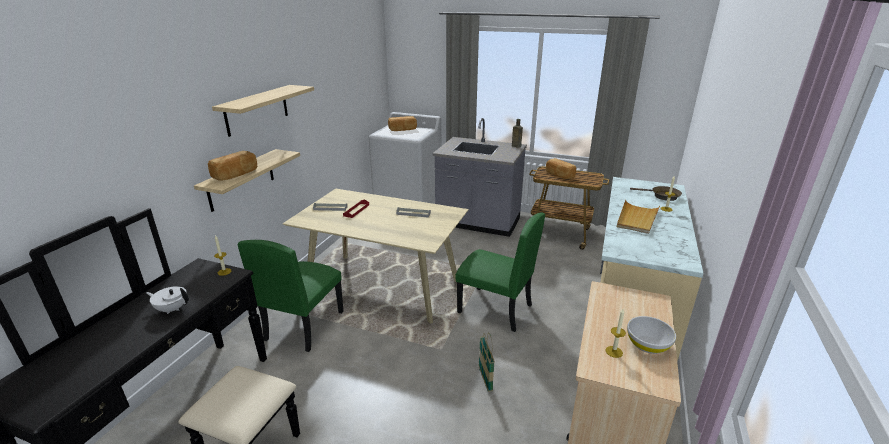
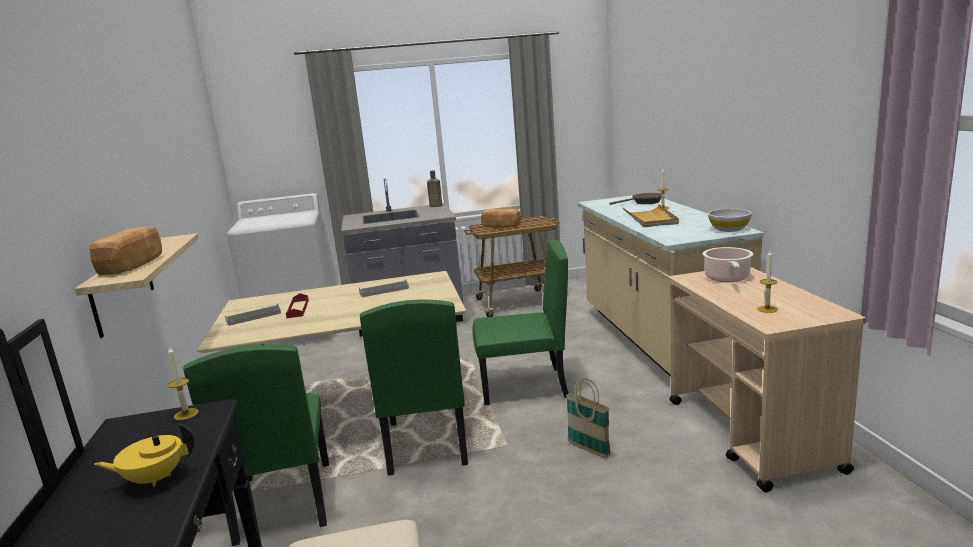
camera: 30 degrees left, 10 degrees down
white teapot [146,286,189,314] -> yellow teapot [94,424,194,487]
shelf [212,85,314,137] -> none
bread [388,116,417,131] -> none
white bowl [627,316,676,354] -> white bowl moved to [708,209,752,232]
none -> green chair [360,300,468,476]
none -> cooking pot [703,247,753,282]

